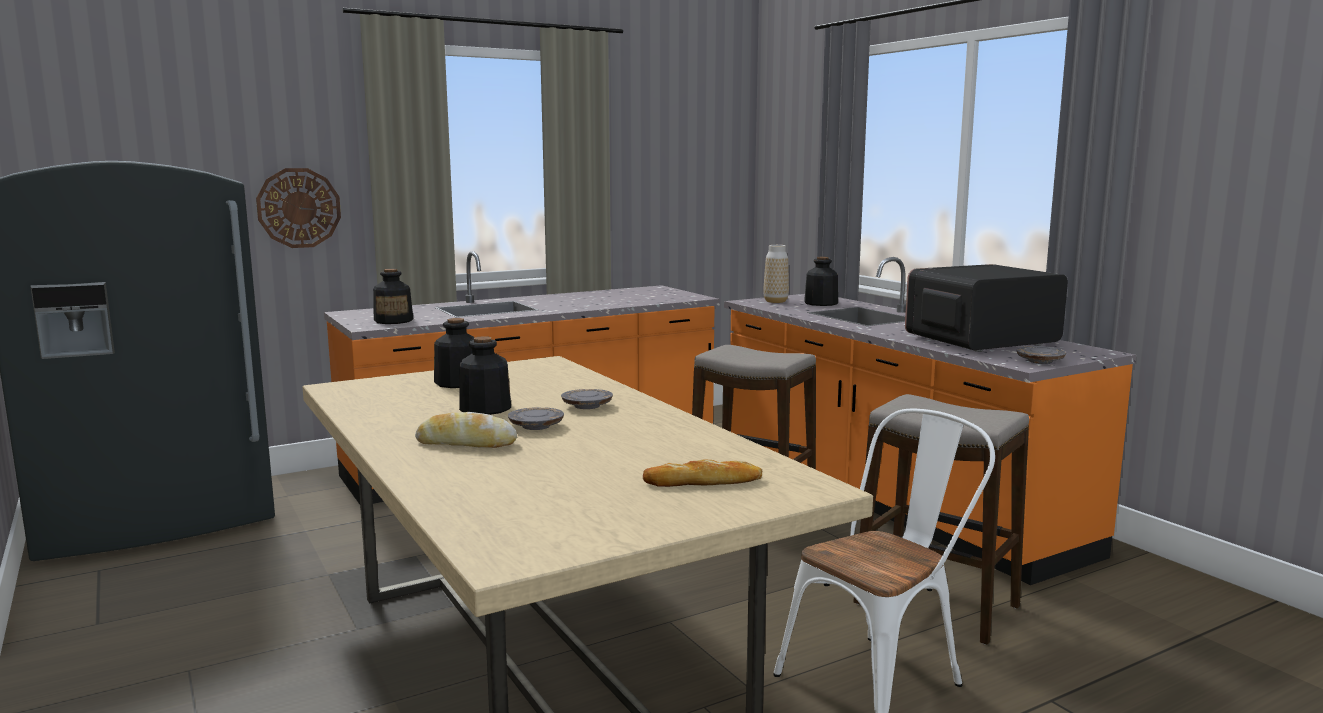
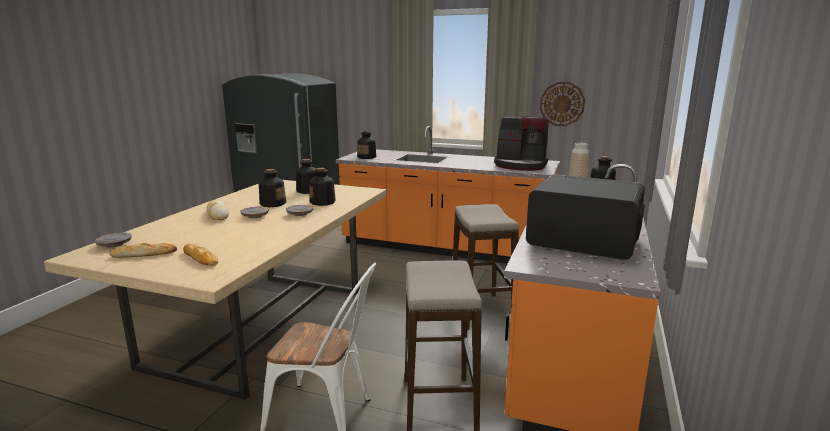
camera: 50 degrees right, 5 degrees up
wall clock [256,168,341,248] -> wall clock moved to [540,82,585,126]
grey plate [1016,346,1067,364] -> grey plate moved to [95,232,132,248]
none -> bread [109,243,177,258]
none -> bottle [309,168,336,206]
none -> coffee machine [494,116,549,171]

